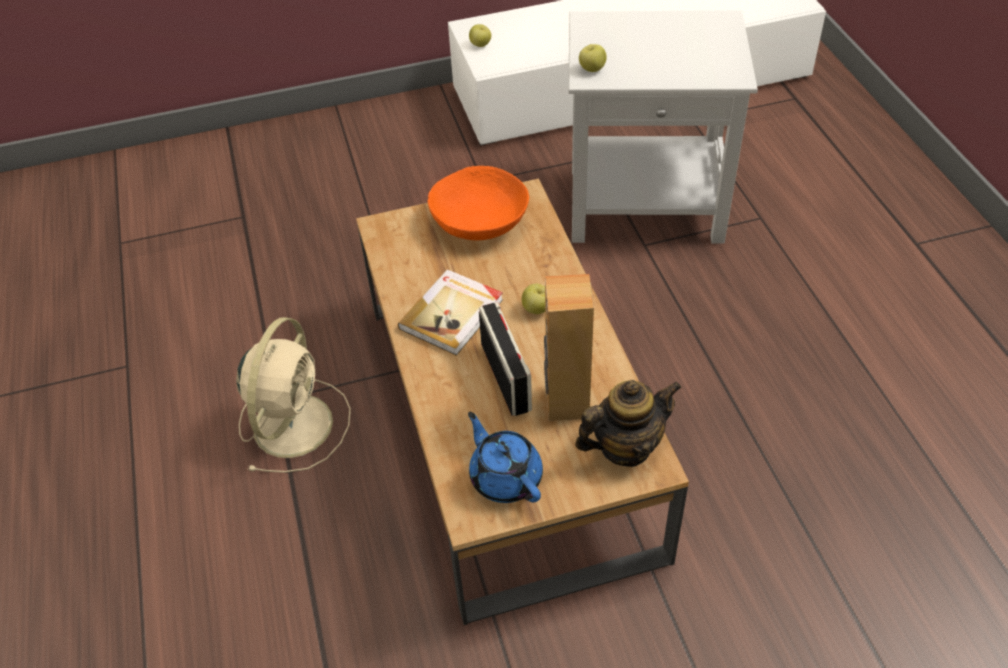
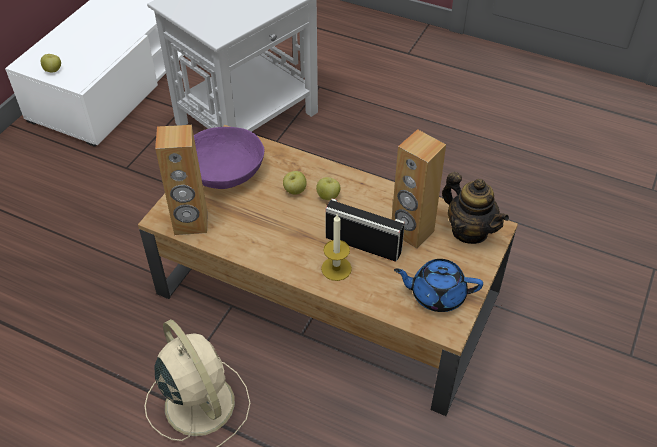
camera: 50 degrees left, 0 degrees up
book [398,269,503,356] -> none
orange bowl [428,166,529,240] -> purple bowl [194,127,265,189]
teapot [575,380,682,467] -> teapot turned 120 degrees clockwise [442,172,509,244]
apple [579,44,607,72] -> apple moved to [283,171,306,195]
none -> brown speaker [155,125,208,235]
none -> candle [321,214,352,281]

